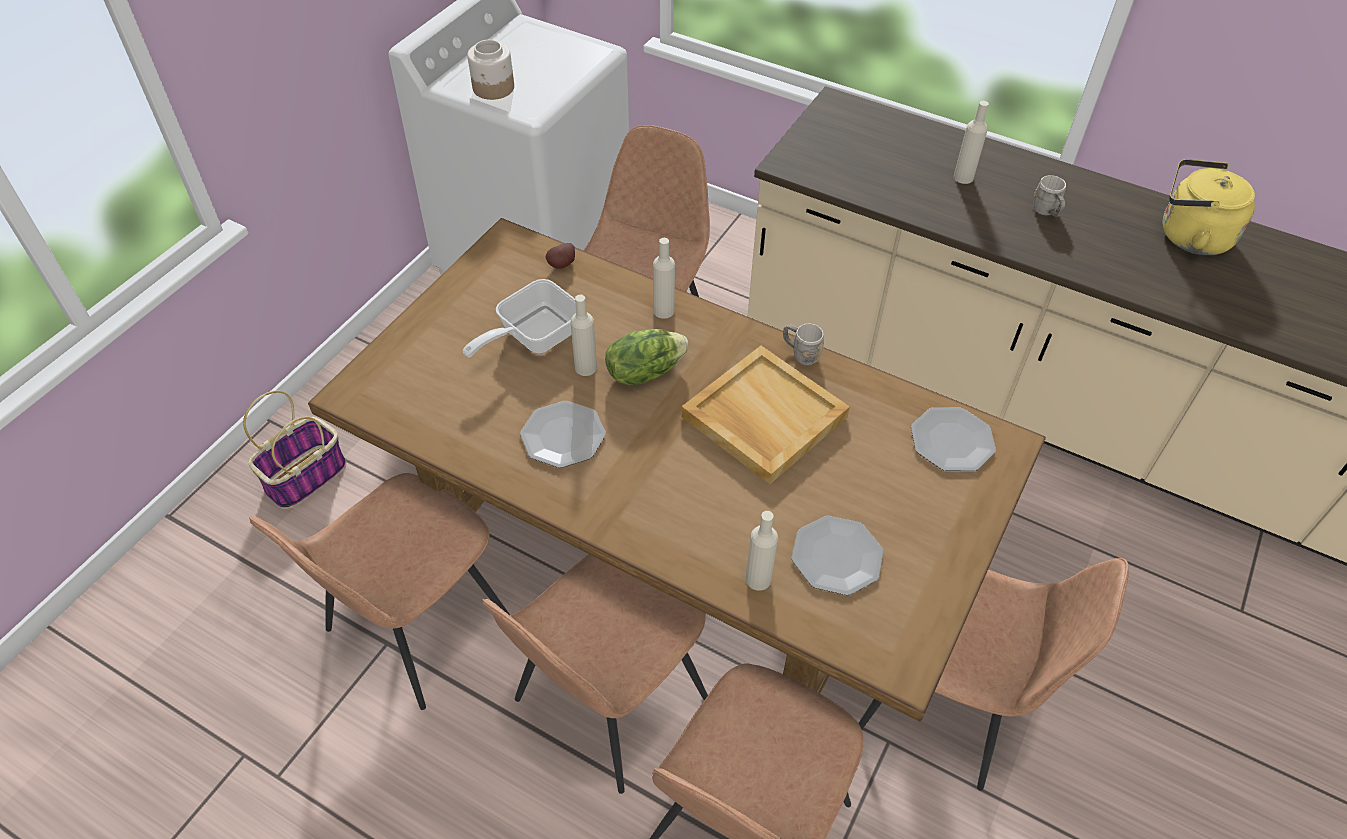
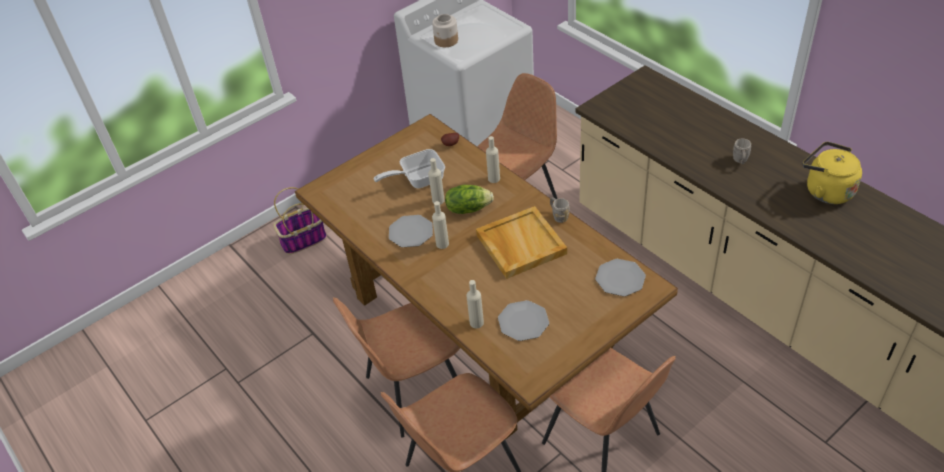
camera: 25 degrees right, 5 degrees down
brown chair [249,473,510,710] -> none
beige bottle [954,101,989,184] -> beige bottle moved to [432,201,449,249]

